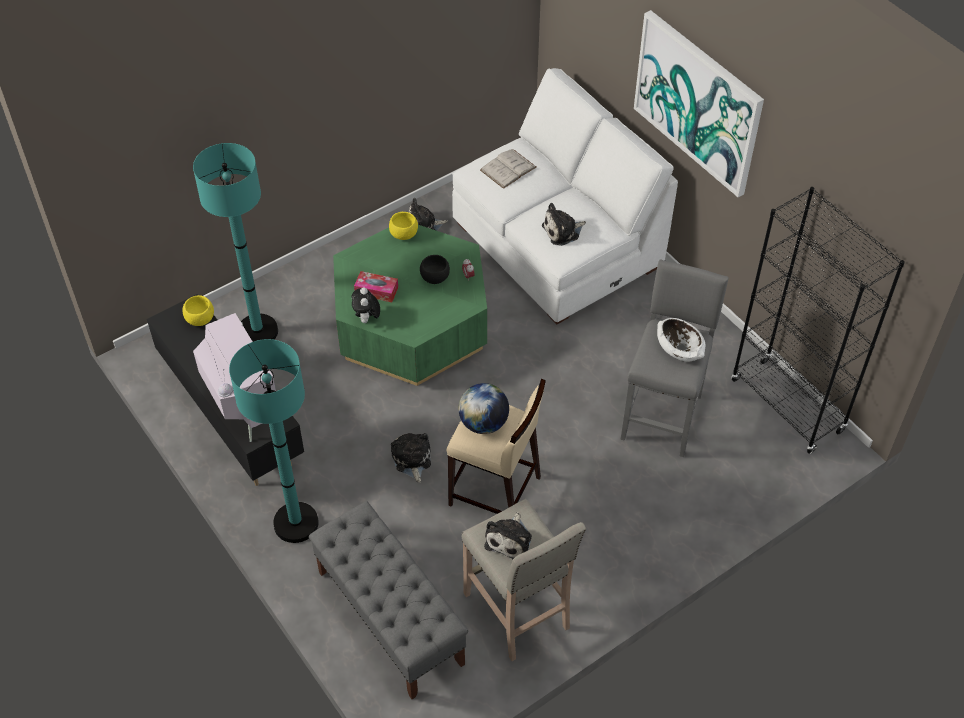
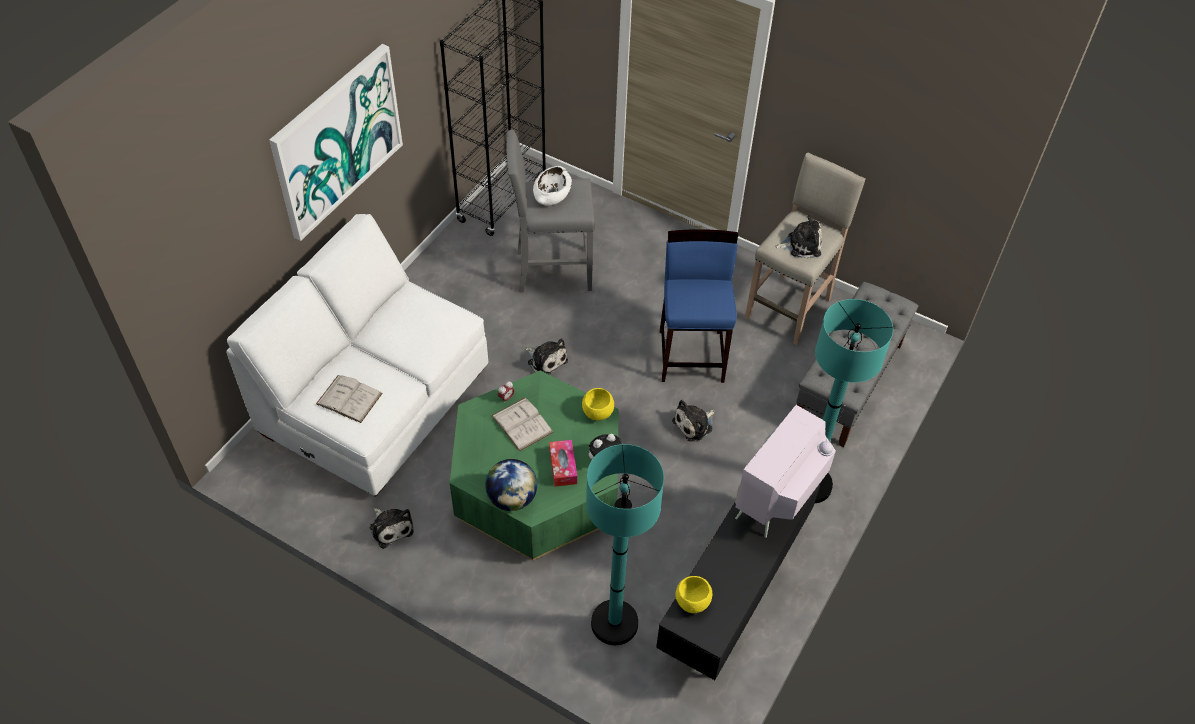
camera: 115 degrees left, 0 degrees up
yellow bowl [389,212,418,240] -> yellow bowl moved to [582,388,614,420]
black bowl [420,255,450,284] -> white book [491,398,554,452]
beige stool [447,378,546,514] -> blue stool [660,229,738,383]
globe [458,383,509,434] -> globe moved to [485,459,537,511]
plush toy [542,203,586,246] -> plush toy moved to [525,338,568,375]

